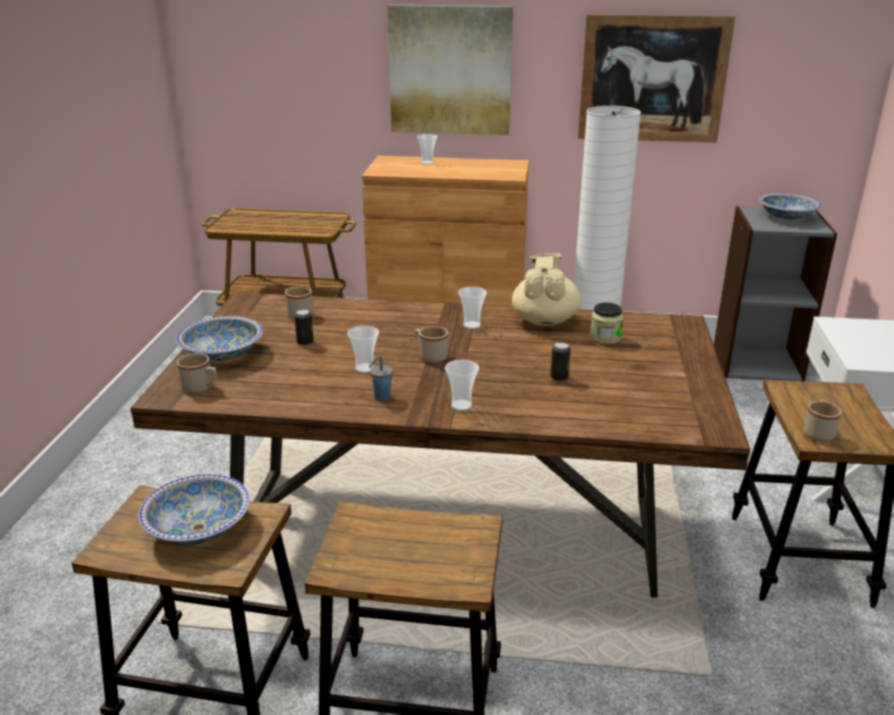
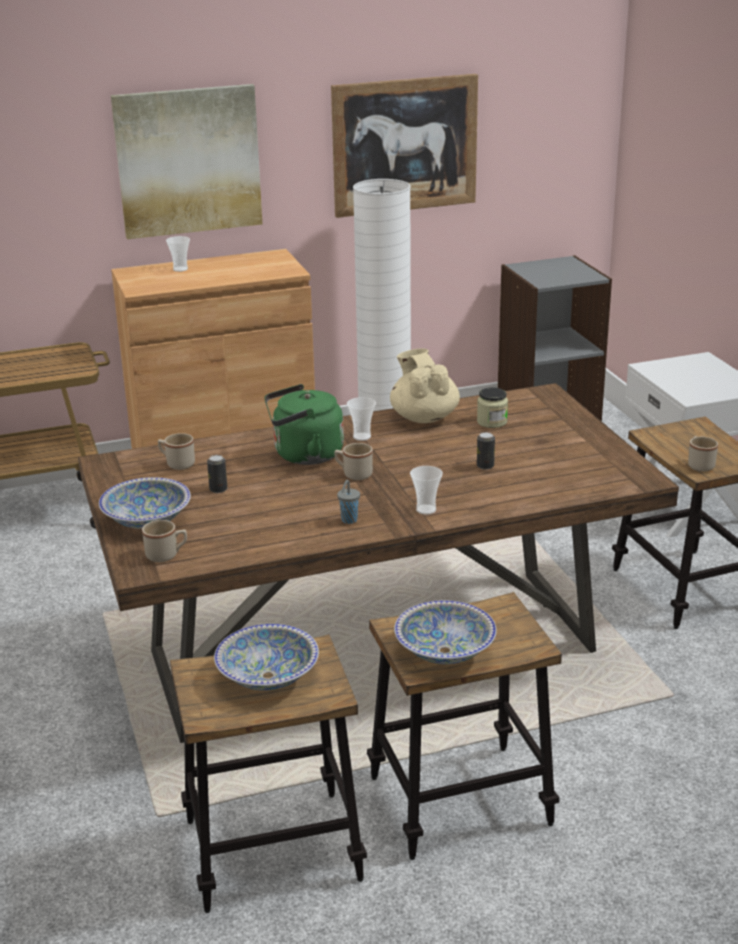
camera: 25 degrees left, 0 degrees up
cup [347,326,379,373] -> none
bowl [759,193,822,220] -> bowl moved to [394,600,497,664]
none -> green kettle [264,384,344,465]

